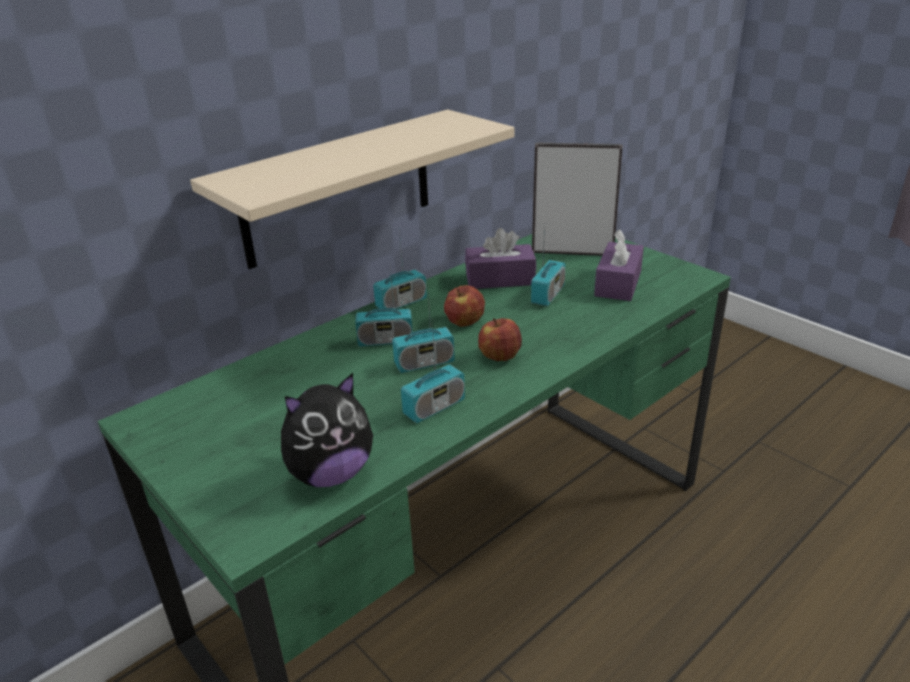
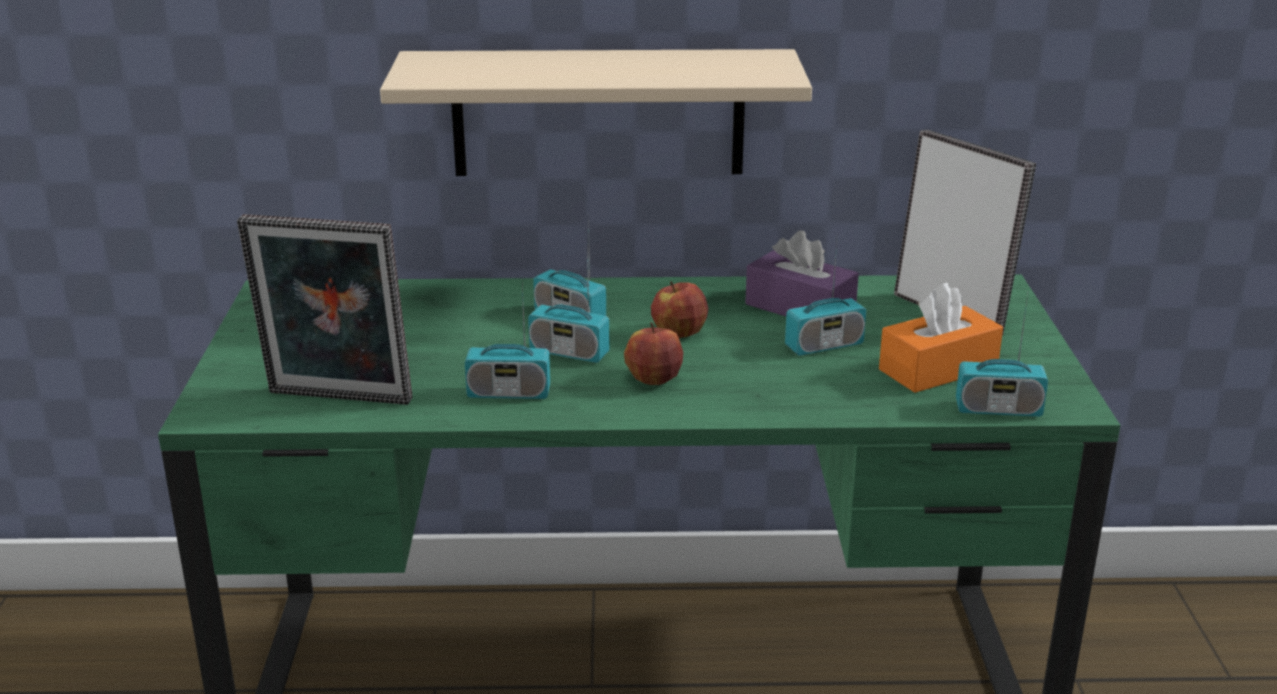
camera: 40 degrees right, 5 degrees down
plush toy [281,373,373,487] -> picture frame [237,214,412,405]
radio [373,229,427,309] -> radio moved to [956,294,1048,417]
purple tissue box [594,229,644,301] -> orange tissue box [879,283,1003,393]

